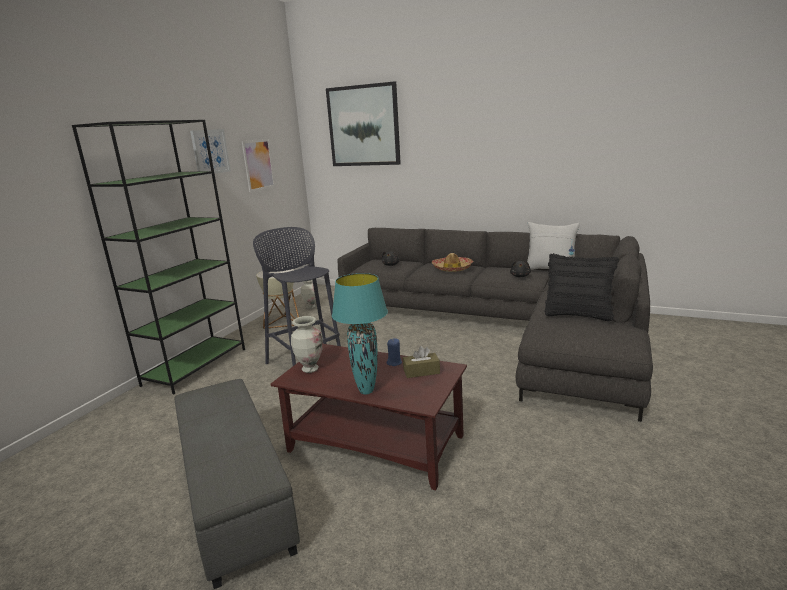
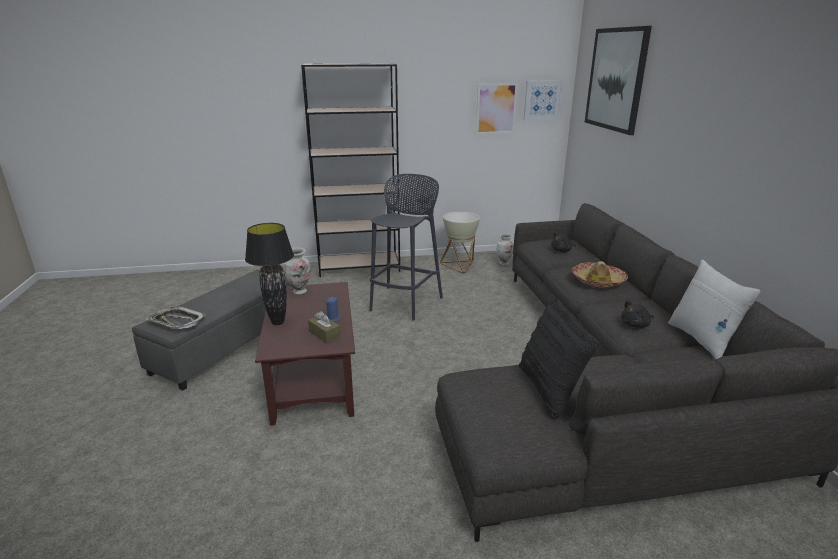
camera: 55 degrees right, 5 degrees up
green bookcase [72,120,245,394] -> beige bookcase [301,63,400,277]
picture [190,129,231,176] -> picture moved to [523,80,564,120]
turquoise table lamp [332,273,388,394] -> black table lamp [245,223,294,325]
none -> tray [147,306,206,329]

